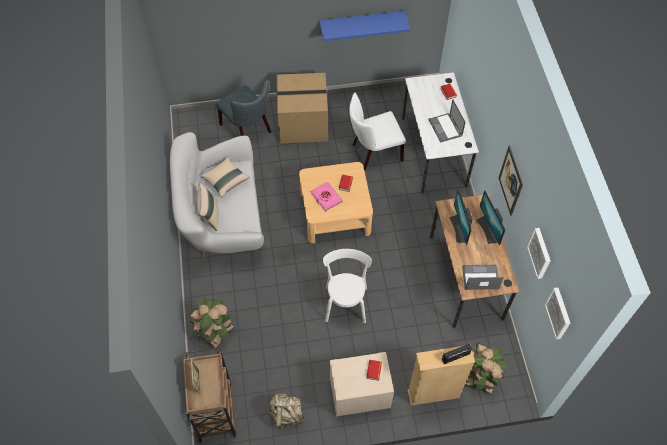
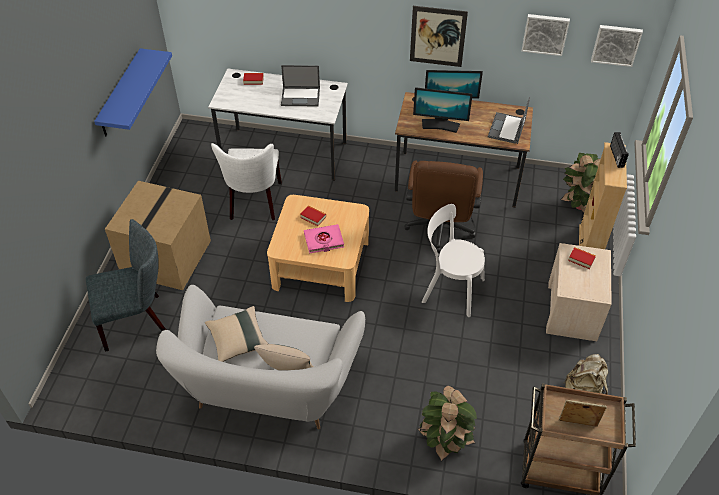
camera: 70 degrees left, 10 degrees down
none -> brown office chair [404,160,483,253]

